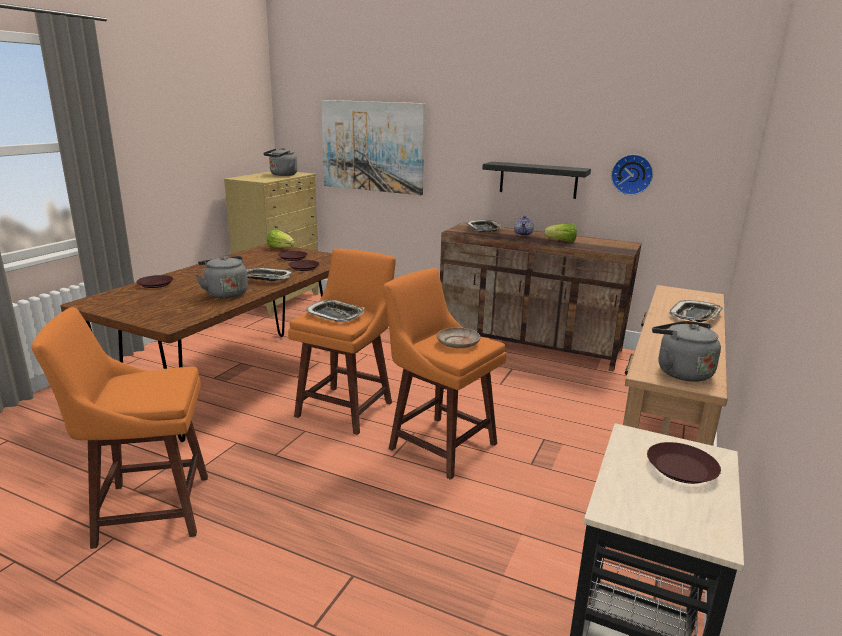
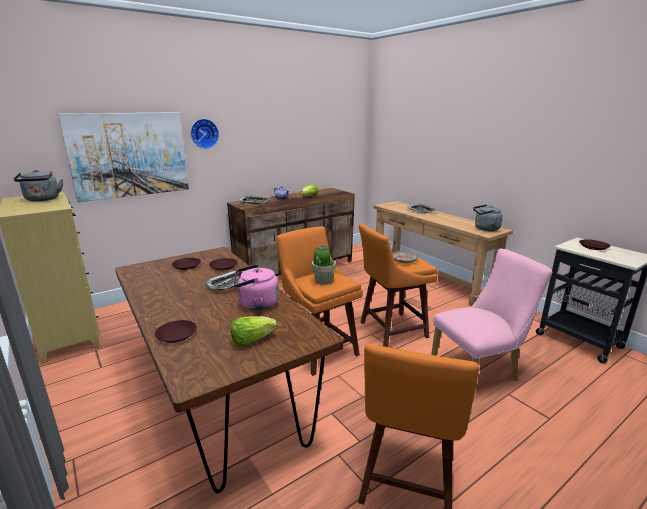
camera: 60 degrees left, 0 degrees up
grey kettle [196,256,248,299] -> pink kettle [234,264,279,310]
lettuce [267,230,295,248] -> lettuce moved to [231,316,277,346]
tray [305,300,365,322] -> potted plant [312,244,336,285]
black shelf [482,162,591,199] -> none
wall clock [611,154,653,195] -> wall clock moved to [190,119,219,149]
none -> pink chair [431,248,552,381]

